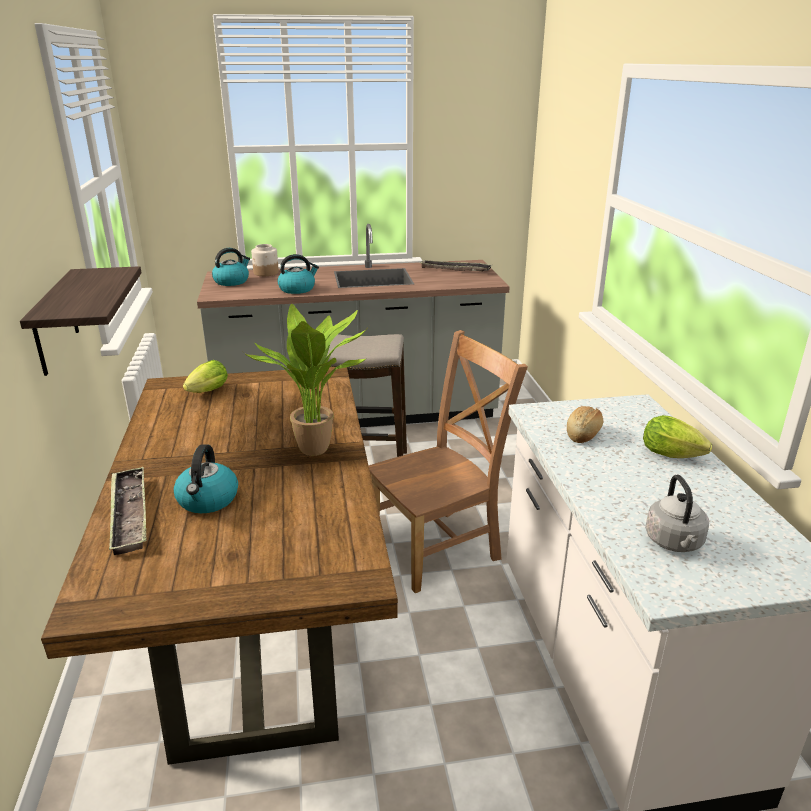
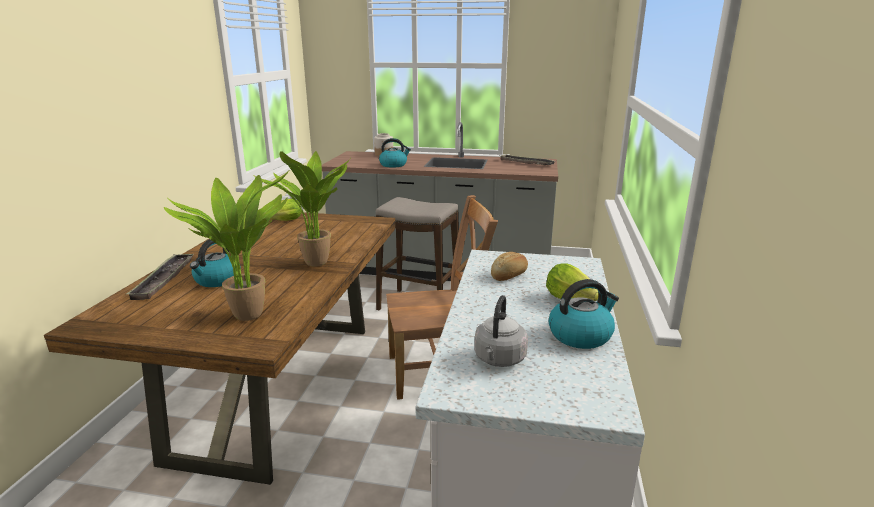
camera: 20 degrees right, 5 degrees down
shelf [20,266,141,376] -> none
kettle [212,248,250,286] -> kettle moved to [549,279,619,349]
none -> potted plant [164,169,290,321]

